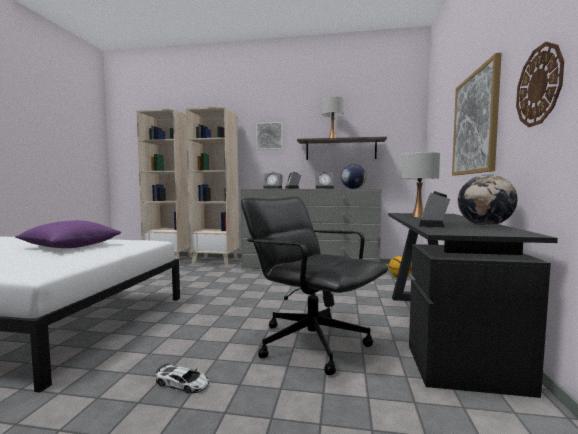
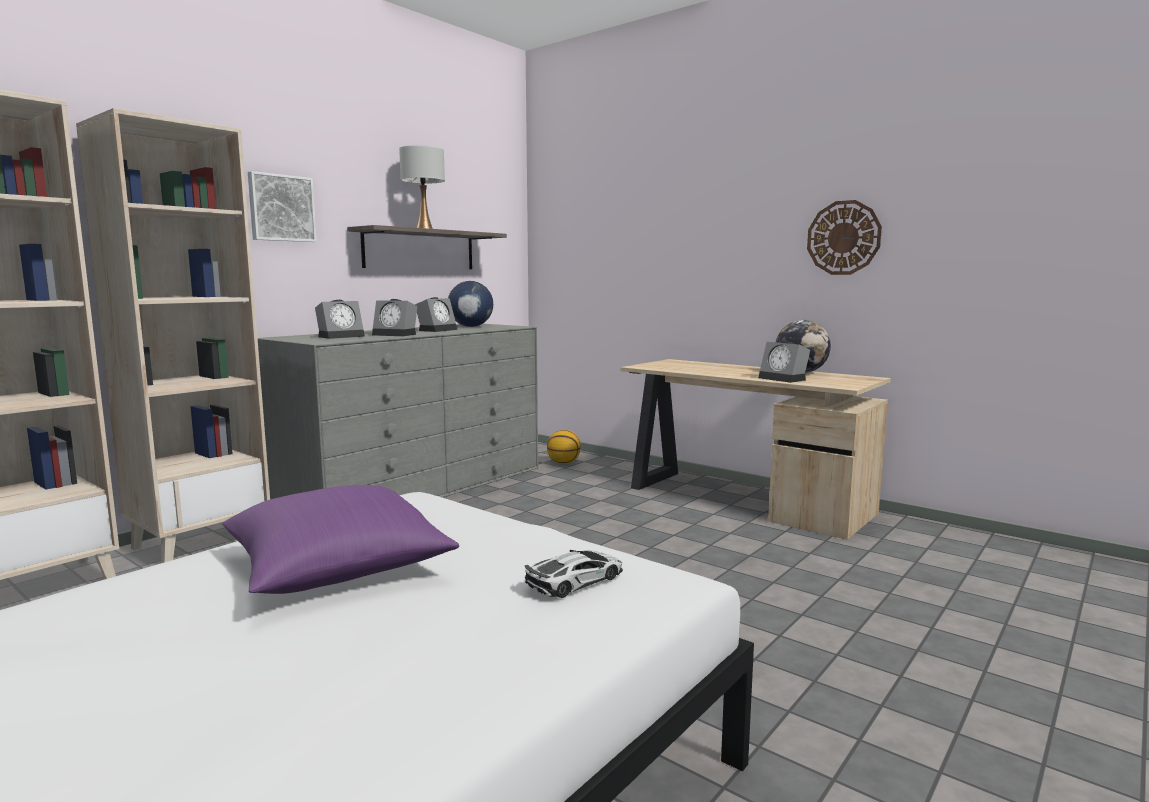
camera: 60 degrees left, 5 degrees up
toy car [156,363,209,394] -> toy car moved to [525,550,623,598]
black office chair [241,196,388,375] -> none
black desk [388,213,558,398] -> beige desk [620,359,890,540]
white table lamp [401,152,440,217] -> none
picture [452,53,502,175] -> none

